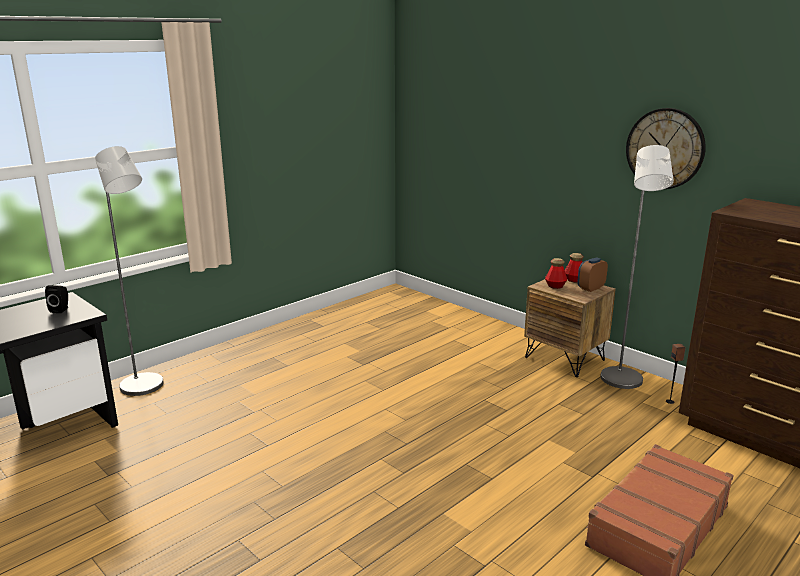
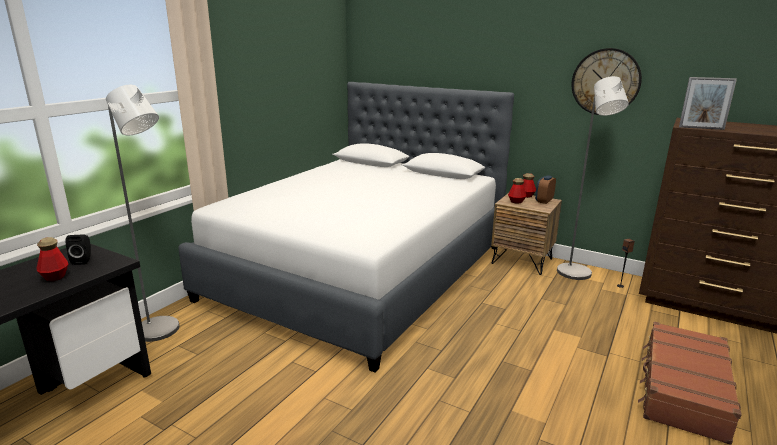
camera: 15 degrees left, 0 degrees up
none -> bottle [36,237,68,281]
none -> white bed [178,82,514,373]
none -> picture frame [679,77,737,130]

